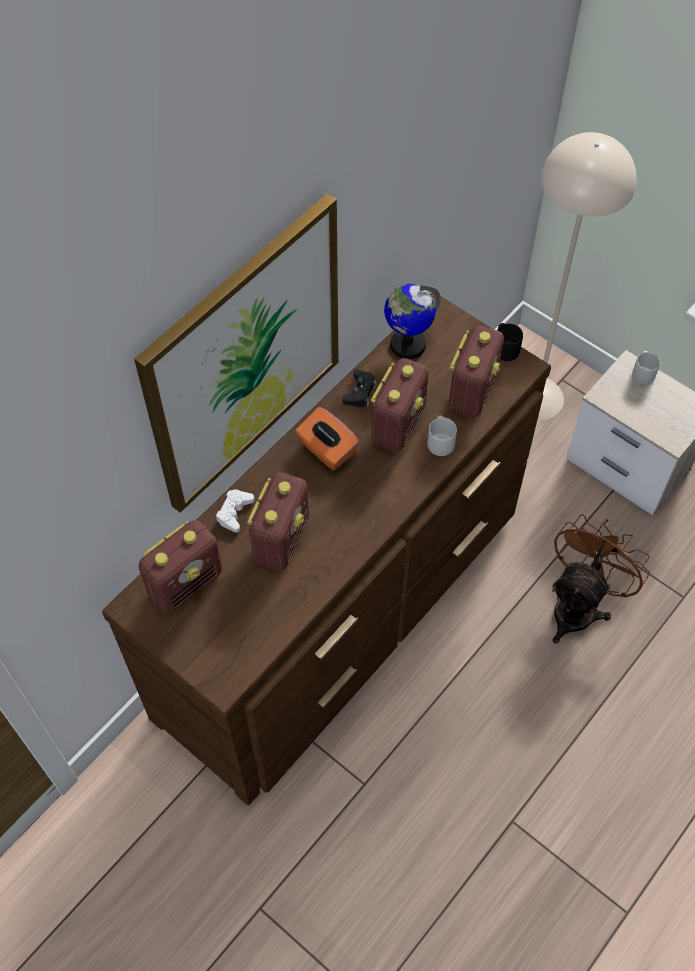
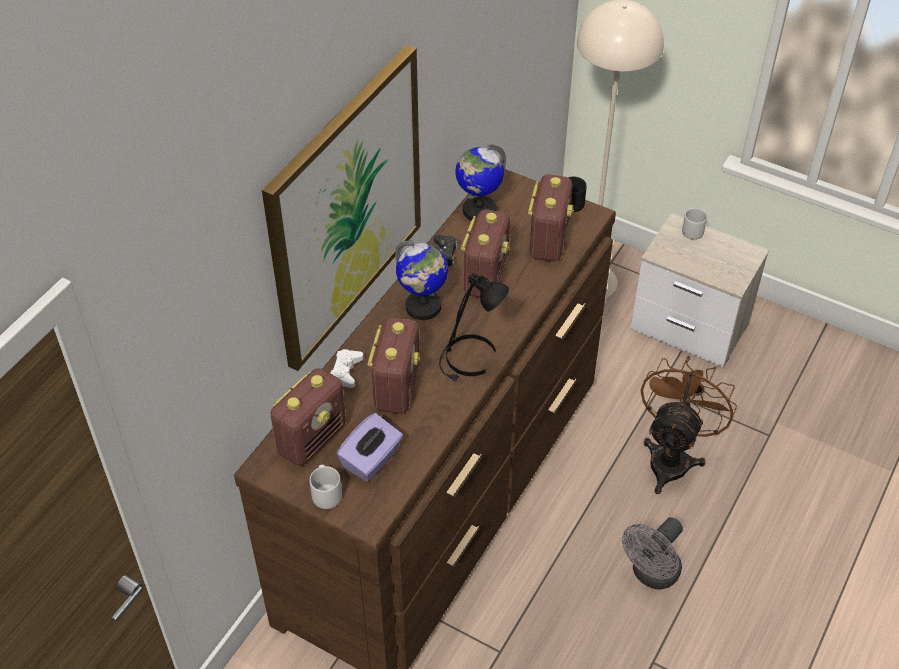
camera: 10 degrees left, 10 degrees down
orange tissue box [296,407,359,470] -> globe [395,240,448,320]
grey mug [427,415,457,456] -> grey mug moved to [309,465,342,509]
none -> purple tissue box [336,413,403,482]
none -> black table lamp [439,273,509,381]
none -> grey fan [622,517,683,590]

